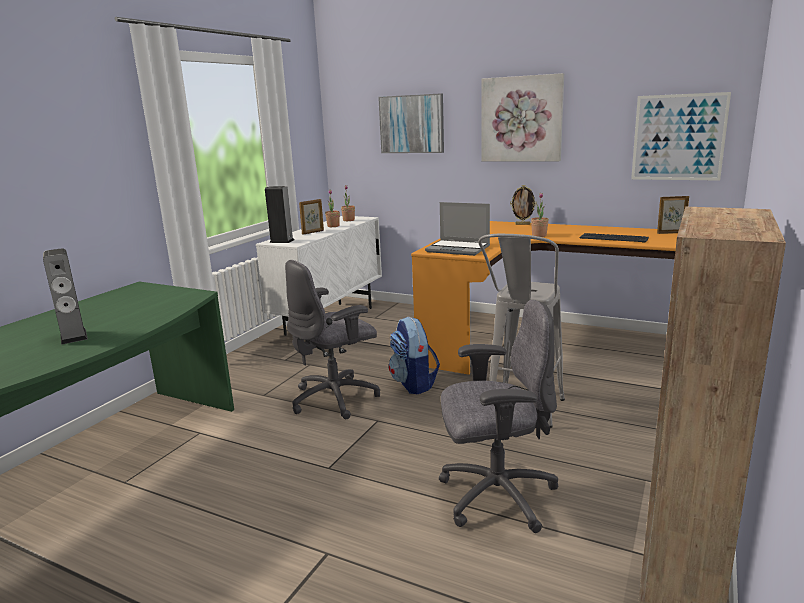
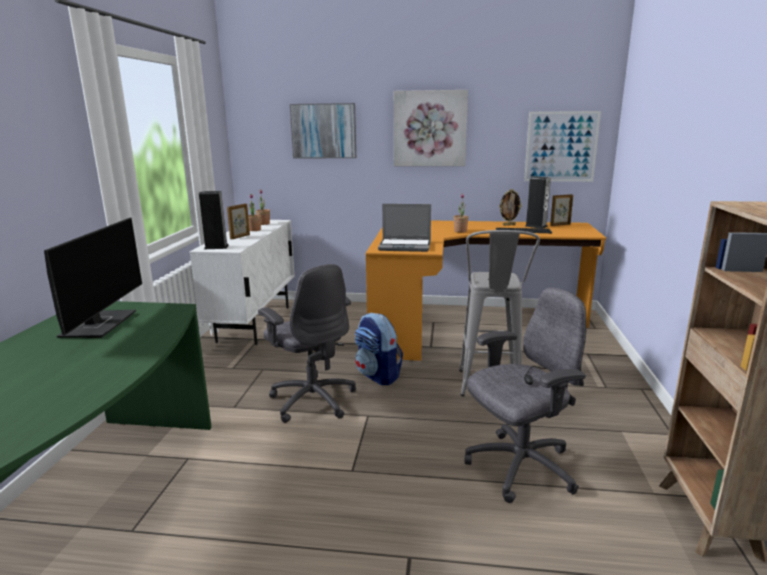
camera: 20 degrees left, 0 degrees up
speaker [43,248,88,345] -> speaker moved to [525,176,551,229]
grey office chair [285,260,380,419] -> grey office chair turned 75 degrees counterclockwise [258,264,356,423]
picture frame [510,185,537,225] -> picture frame moved to [499,189,522,226]
none -> monitor [44,217,142,338]

